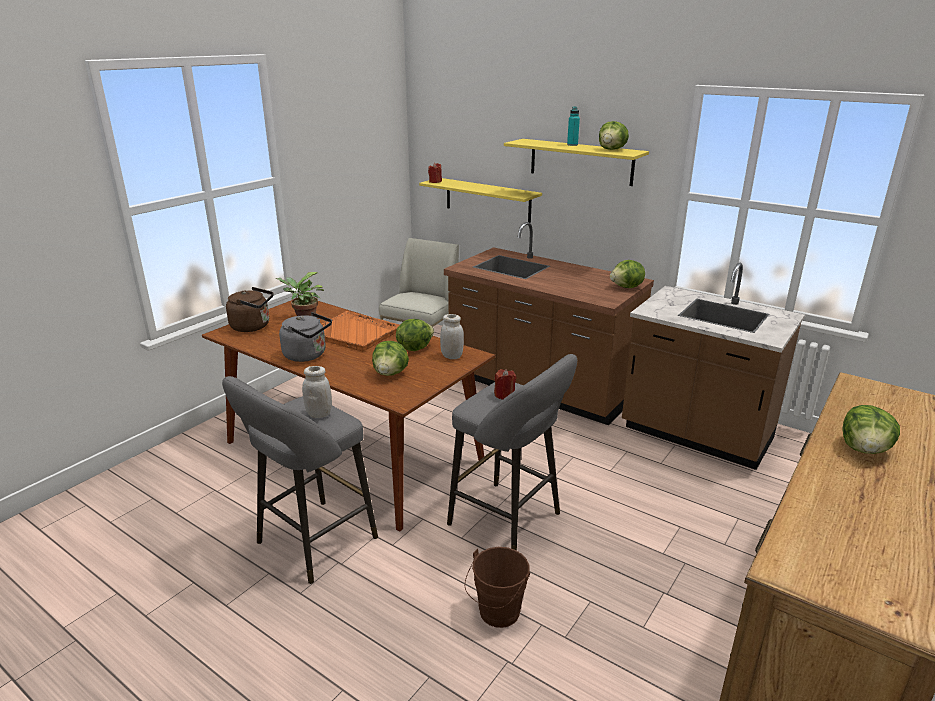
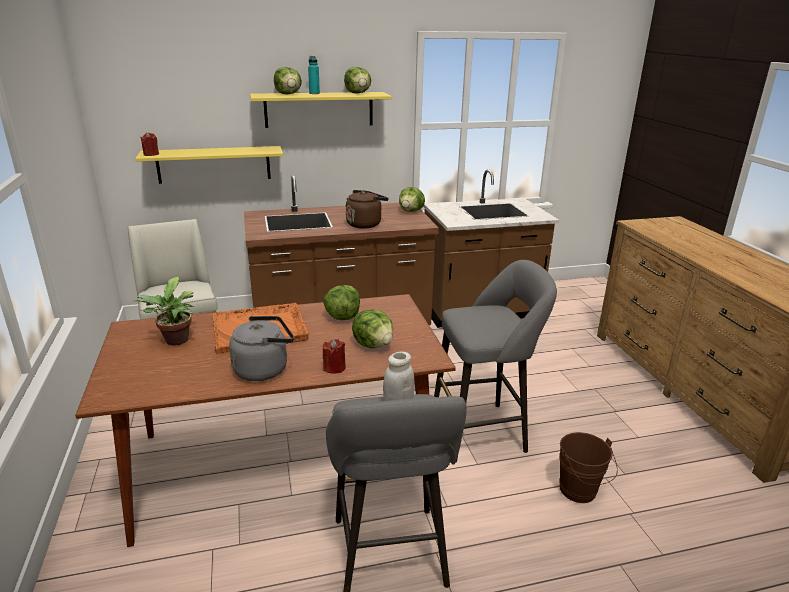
camera: 50 degrees left, 0 degrees up
brown kettle [226,287,274,332] -> brown kettle moved to [346,190,389,229]
white jar [440,314,464,359] -> none
red candle [494,369,516,400] -> red candle moved to [323,339,346,374]
lettuce [842,405,900,454] -> lettuce moved to [274,67,302,95]

